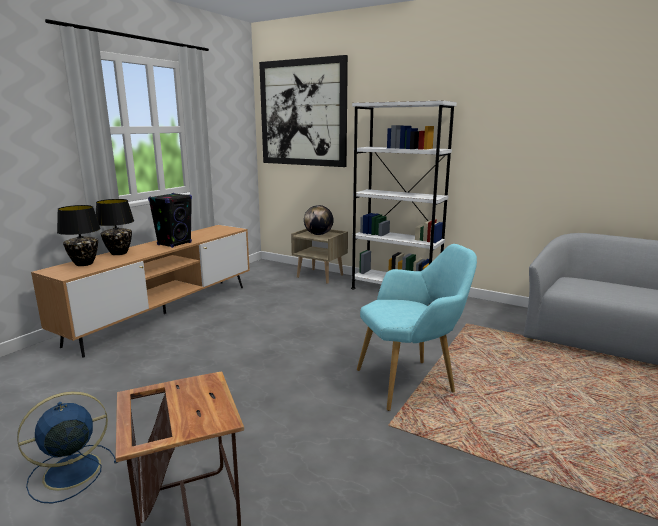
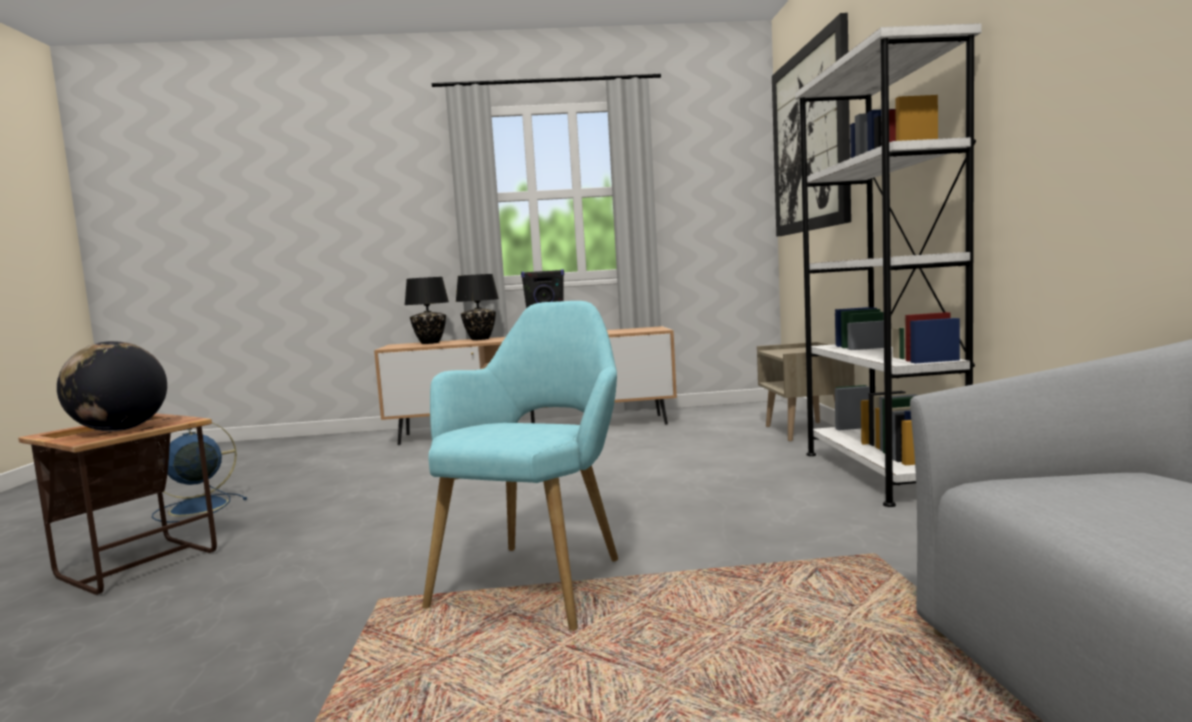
camera: 55 degrees right, 10 degrees down
blue fan [17,391,118,503] -> blue fan turned 60 degrees counterclockwise [152,423,247,523]
globe [304,205,334,235] -> globe moved to [57,341,167,431]
turquoise armchair [357,244,477,411] -> turquoise armchair turned 105 degrees counterclockwise [422,301,618,630]

